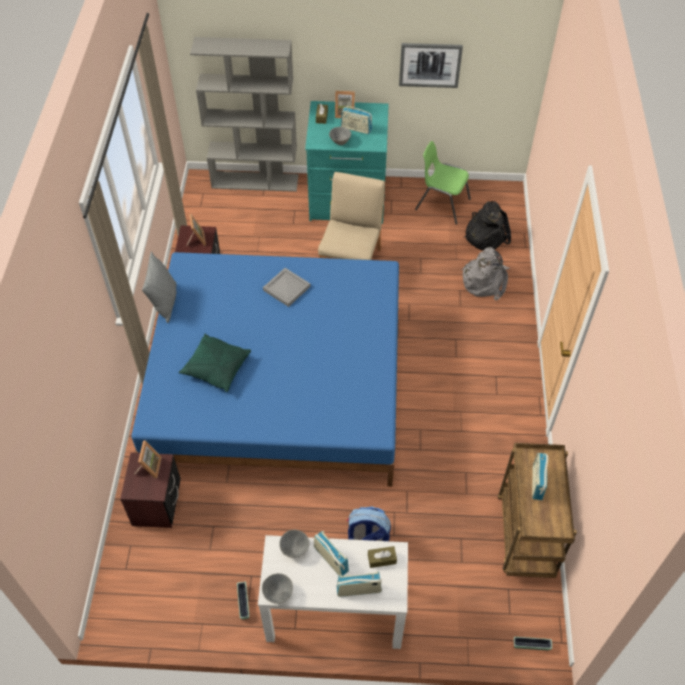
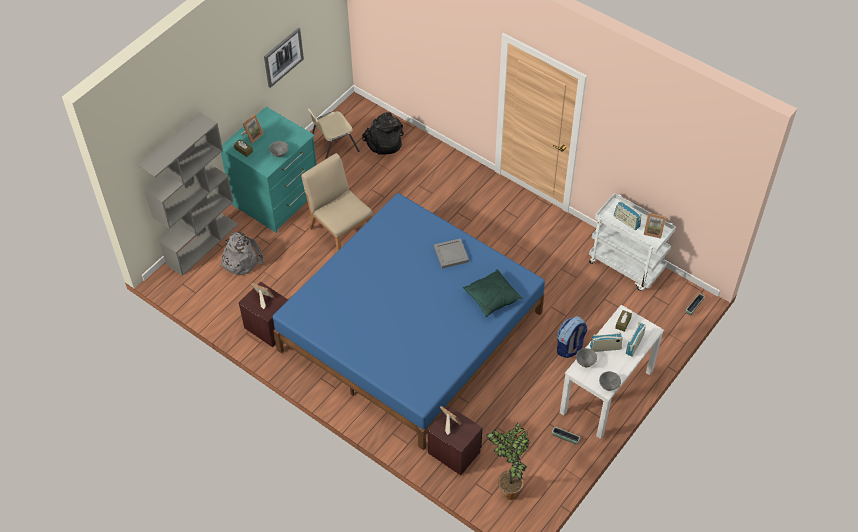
camera: 55 degrees left, 0 degrees up
grey pillow [142,251,177,323] -> none
green pillow [179,334,251,392] -> green pillow moved to [463,269,523,317]
grey tray [263,268,311,307] -> grey tray moved to [434,238,469,269]
radio [340,105,372,134] -> none
green chair [415,141,471,225] -> beige chair [308,108,360,159]
grey backpack [461,247,509,301] -> grey backpack moved to [220,232,264,275]
brown cart [498,443,577,578] -> white cart [589,193,676,291]
none -> potted plant [486,423,531,500]
none -> picture frame [644,213,666,239]

